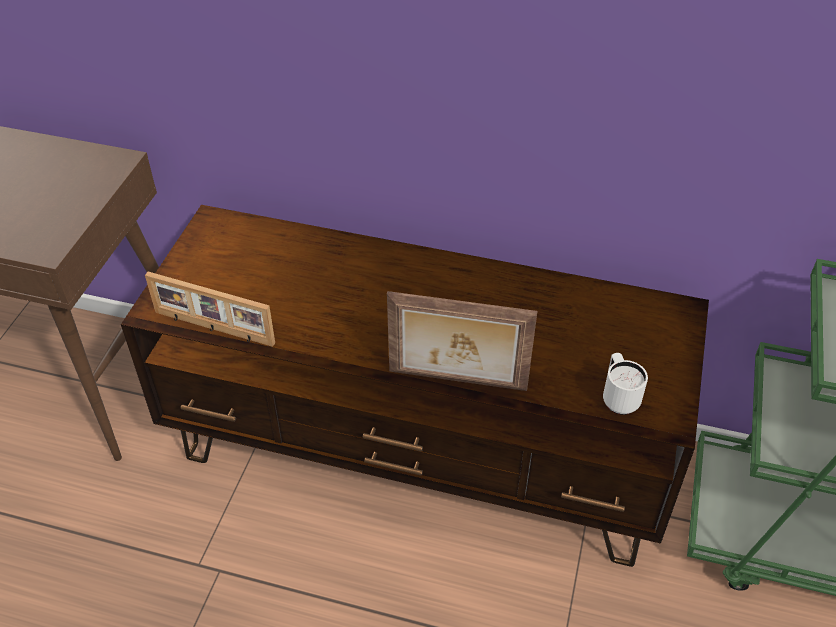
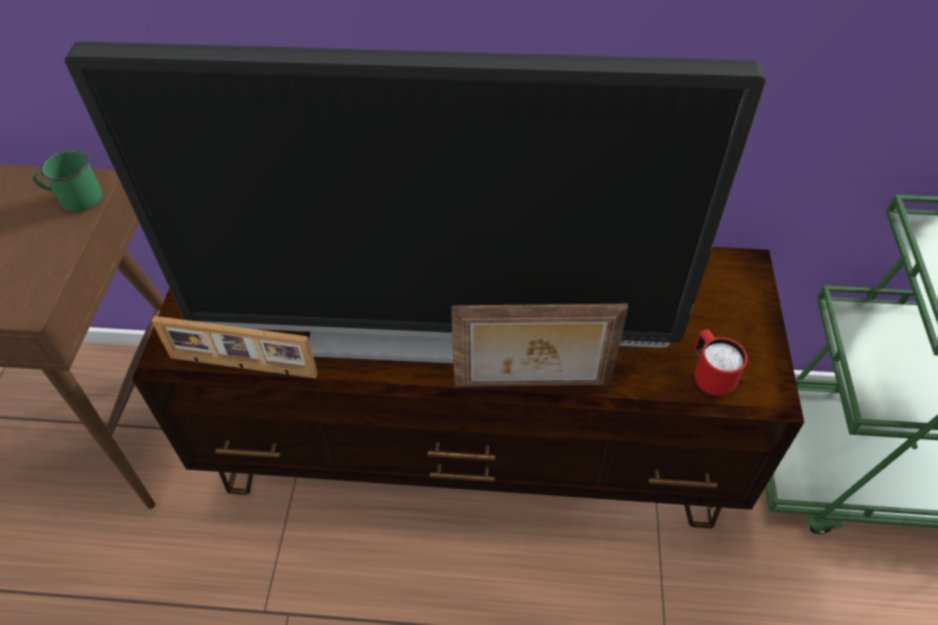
camera: 10 degrees left, 5 degrees up
white mug [603,353,648,415] -> red mug [694,329,747,396]
none -> green mug [33,150,103,212]
none -> television [65,41,766,364]

